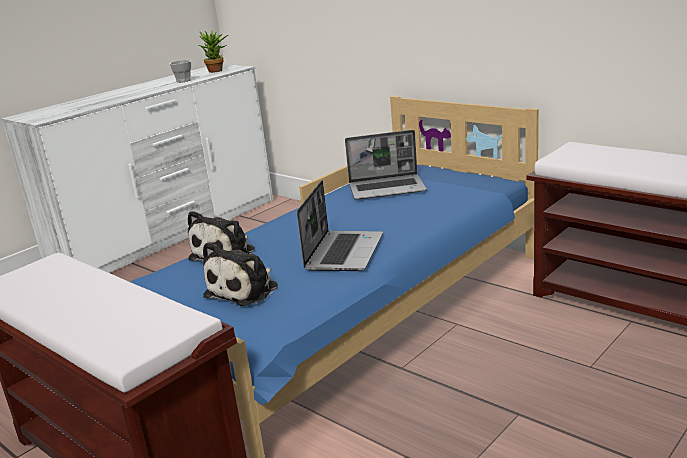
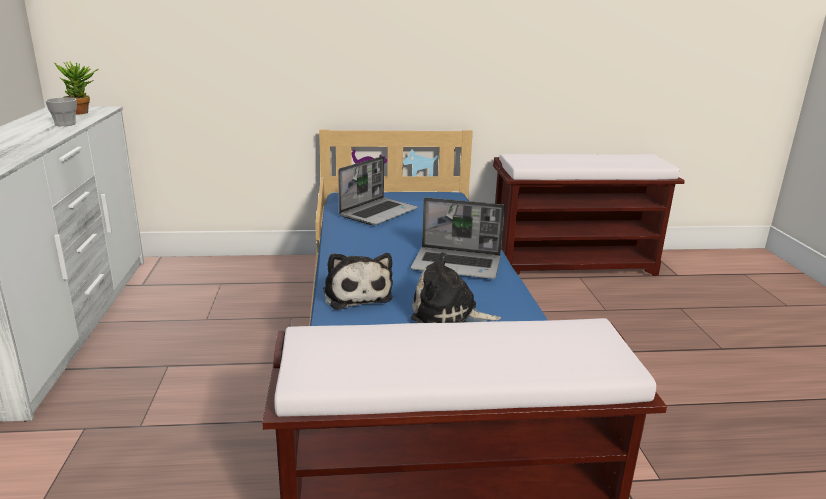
camera: 50 degrees left, 0 degrees up
plush toy [203,242,278,306] -> plush toy turned 120 degrees clockwise [411,252,501,323]
laptop [297,180,383,271] -> laptop turned 135 degrees clockwise [411,197,505,279]

